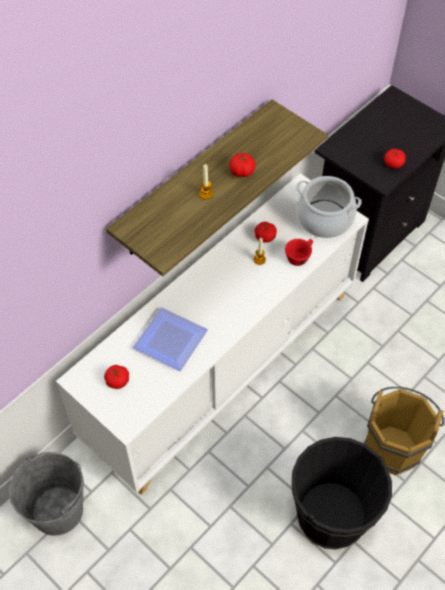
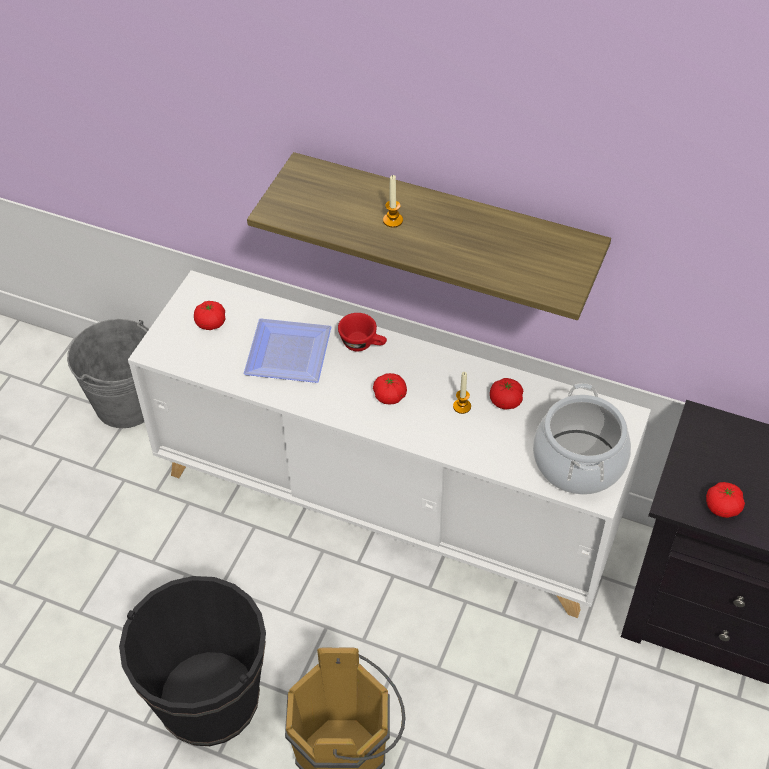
camera: 70 degrees right, 5 degrees down
tomato [229,153,256,177] -> tomato moved to [373,373,407,404]
red cup [285,239,313,266] -> red cup moved to [338,313,387,351]

